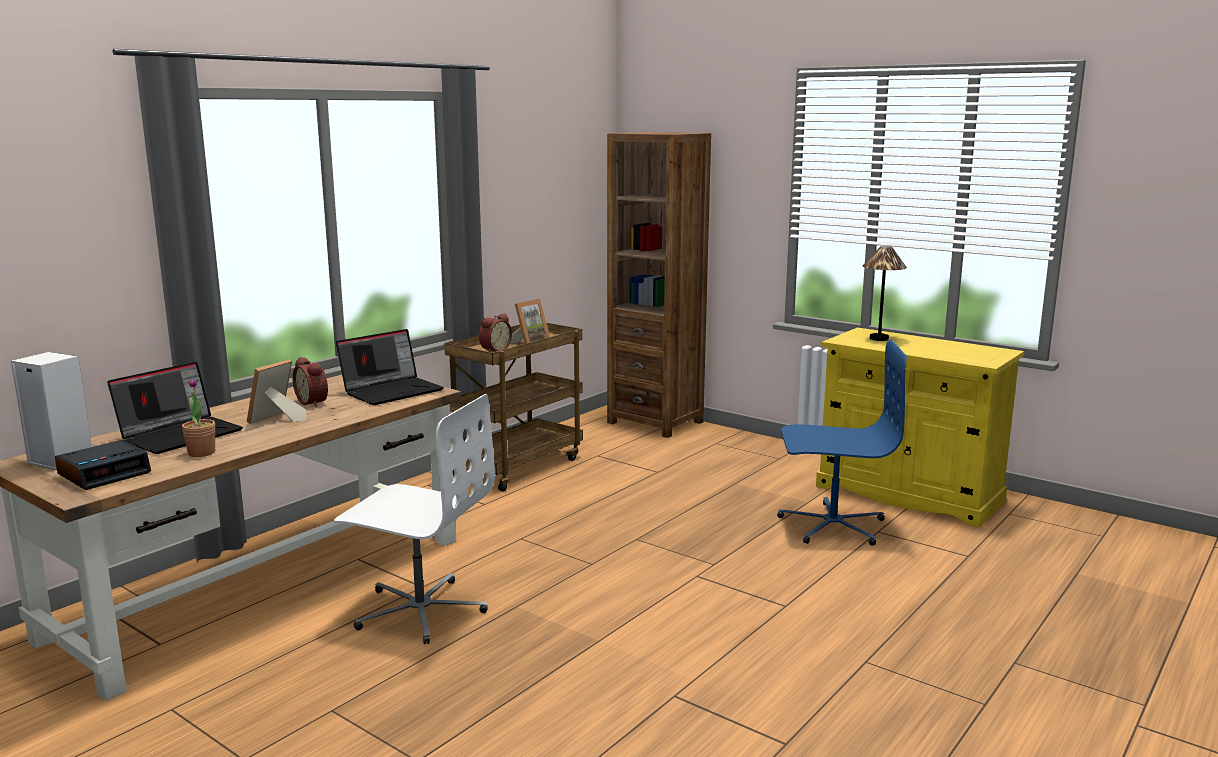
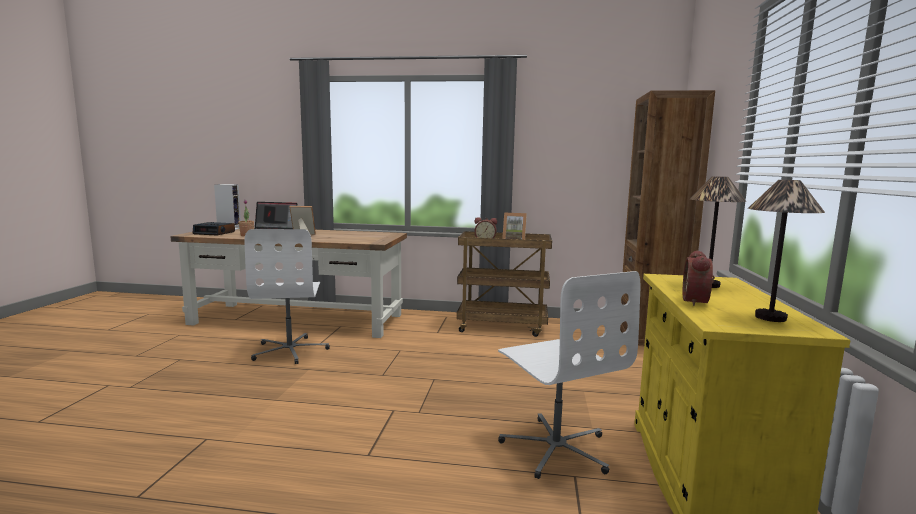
camera: 60 degrees right, 5 degrees down
alarm clock [293,357,328,407] -> alarm clock moved to [683,250,715,306]
laptop [336,329,444,405] -> none
blue office chair [777,340,907,546] -> white office chair [498,271,641,479]
none -> table lamp [748,180,825,322]

